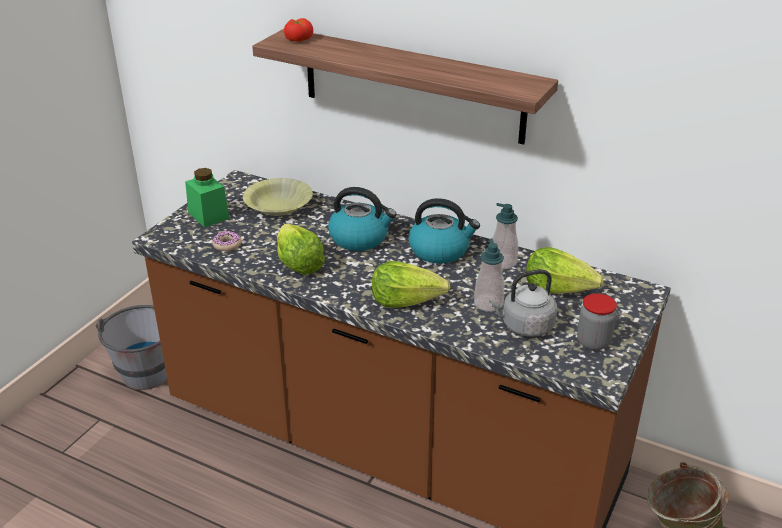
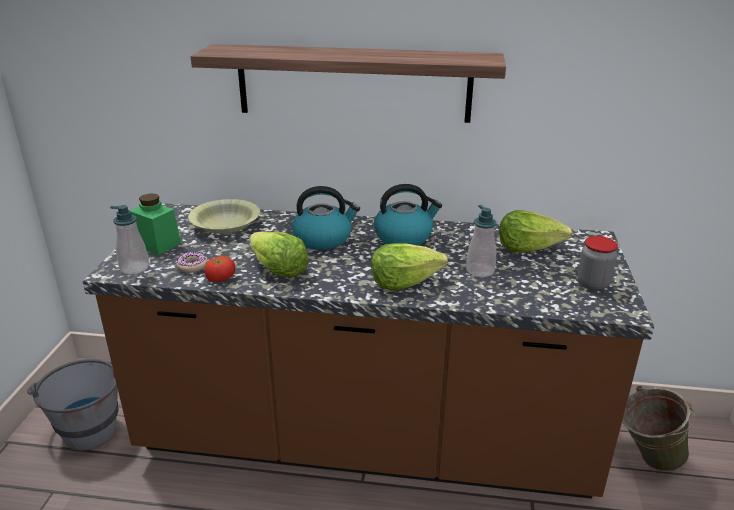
camera: 20 degrees left, 5 degrees down
tomato [284,18,313,42] -> tomato moved to [205,256,235,282]
grey kettle [489,269,557,337] -> none
soap dispenser [492,203,518,269] -> soap dispenser moved to [110,205,149,274]

